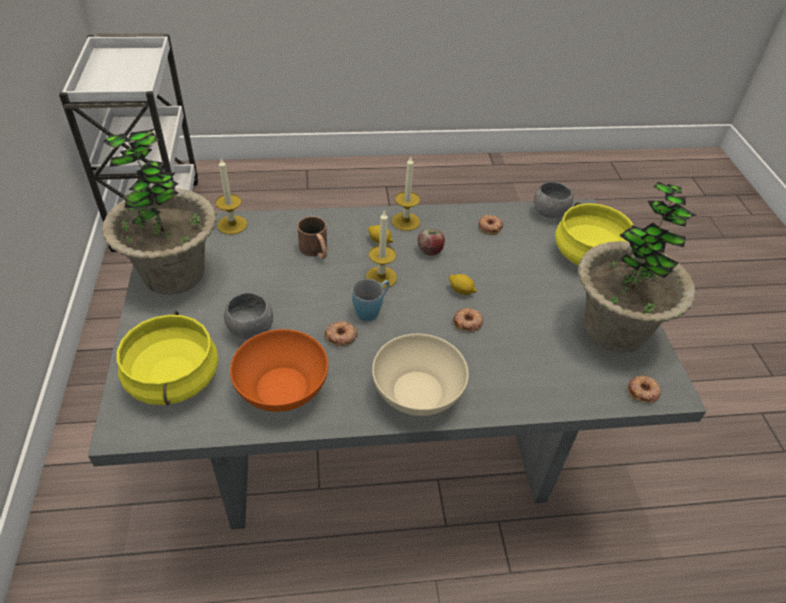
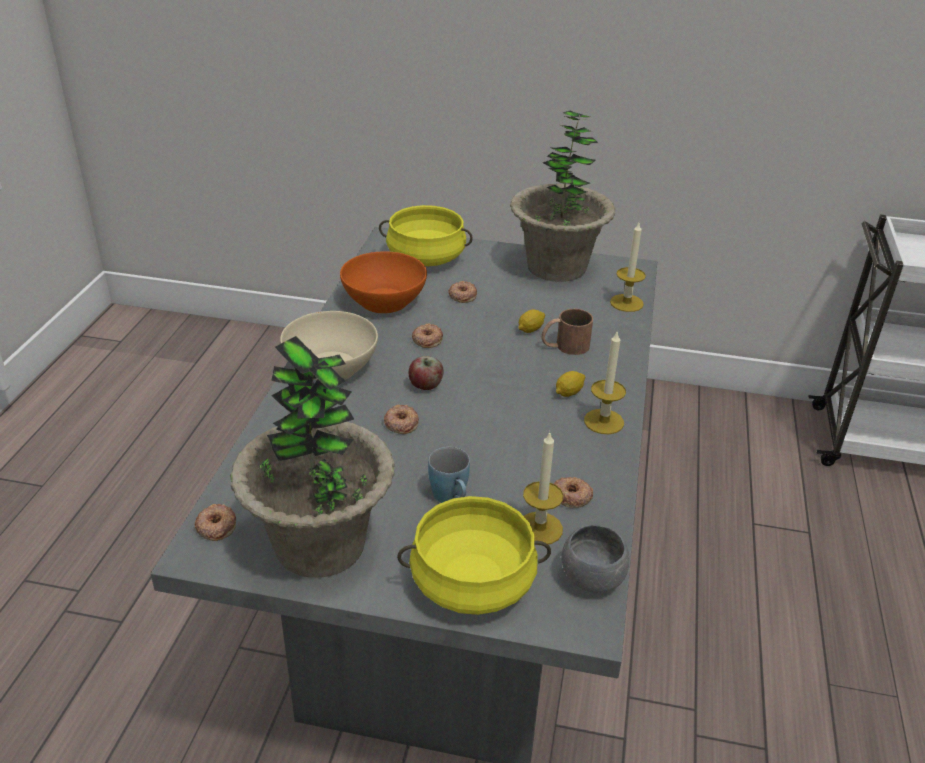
camera: 110 degrees right, 10 degrees down
grey bowl [224,293,273,339] -> donut [448,281,477,303]
blue mug [352,279,390,321] -> blue mug moved to [428,447,470,503]
candle [366,210,397,288] -> candle moved to [523,431,563,545]
apple [418,229,445,256] -> apple moved to [409,356,444,390]
lemon [449,274,477,295] -> lemon moved to [518,309,545,333]

